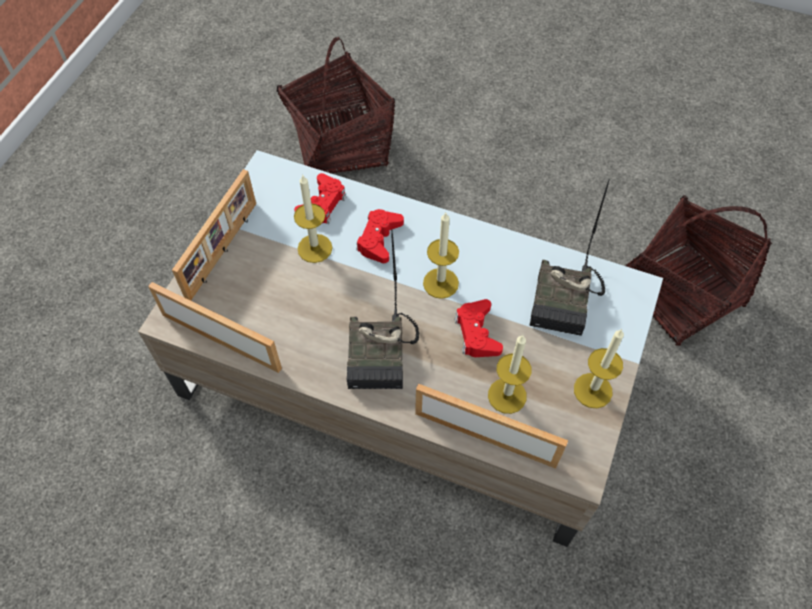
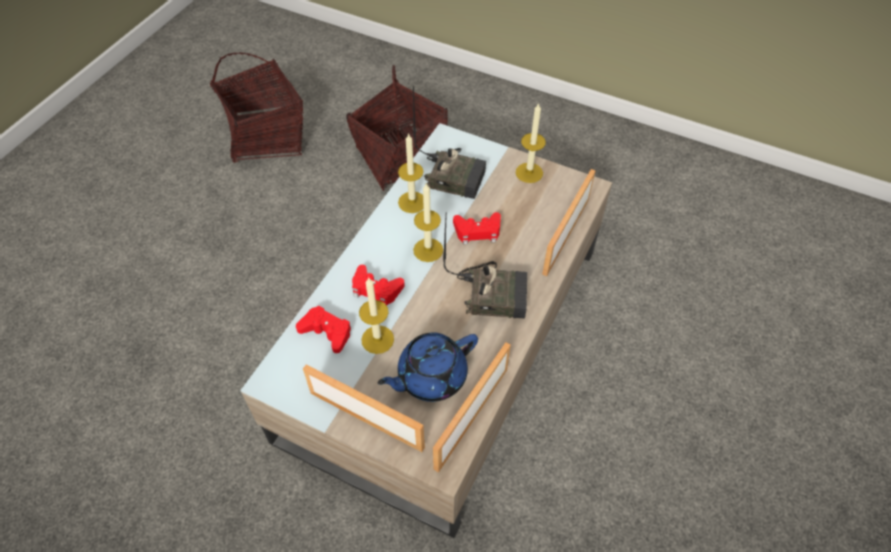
camera: 85 degrees left, 5 degrees down
basket [277,37,395,173] -> basket moved to [210,53,303,163]
candle [488,335,532,414] -> candle moved to [398,133,424,213]
none -> blue teapot [377,332,478,402]

